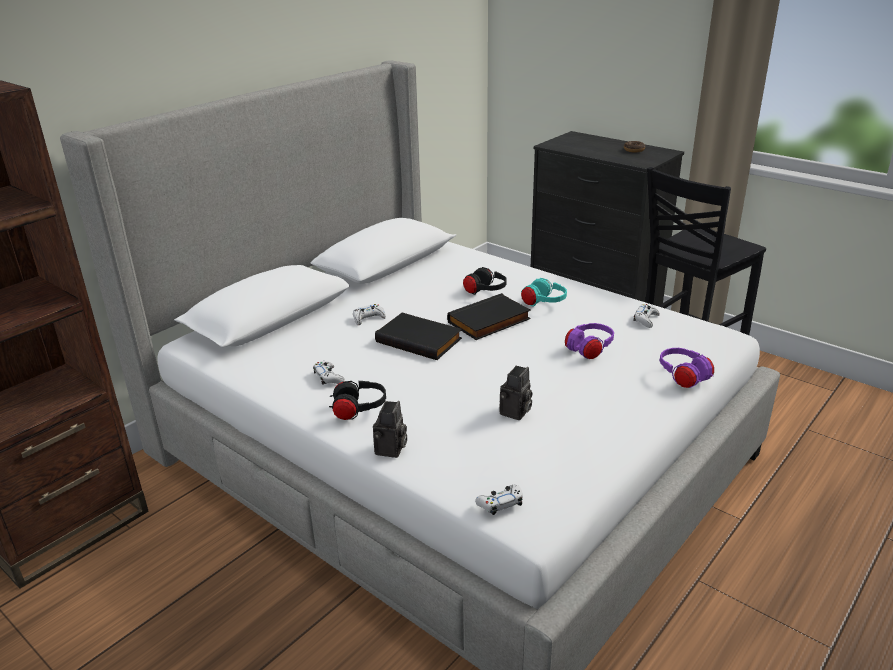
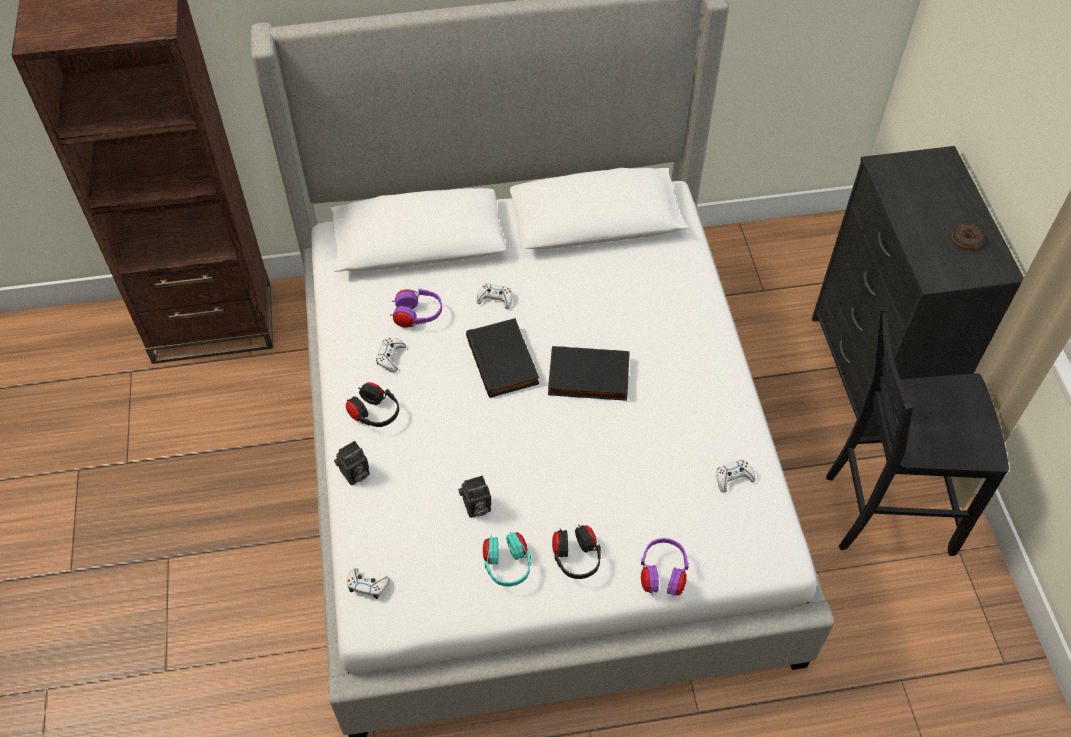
camera: 40 degrees right, 25 degrees up
black headphones [463,267,507,295] -> black headphones moved to [552,525,601,579]
turquoise headphones [521,278,567,307] -> turquoise headphones moved to [483,531,531,586]
purple headphones [565,323,614,359] -> purple headphones moved to [390,289,442,328]

